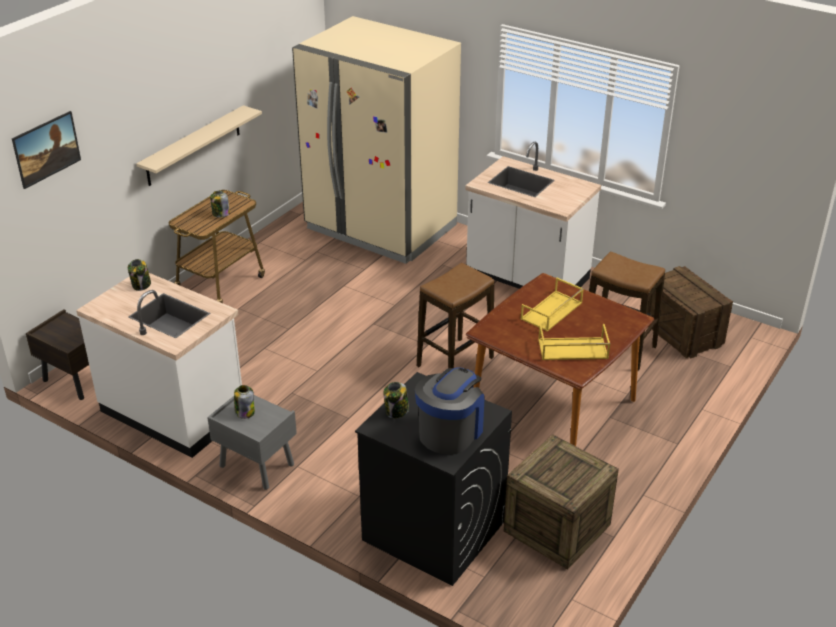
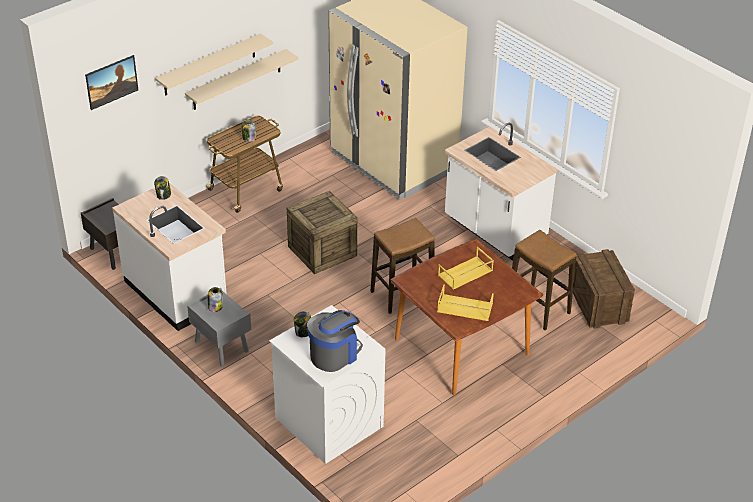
camera: 15 degrees right, 5 degrees up
black washing machine [355,372,512,586] -> white washing machine [269,305,385,464]
crate [504,435,619,570] -> crate moved to [287,191,357,274]
none -> beige shelf [155,33,273,96]

